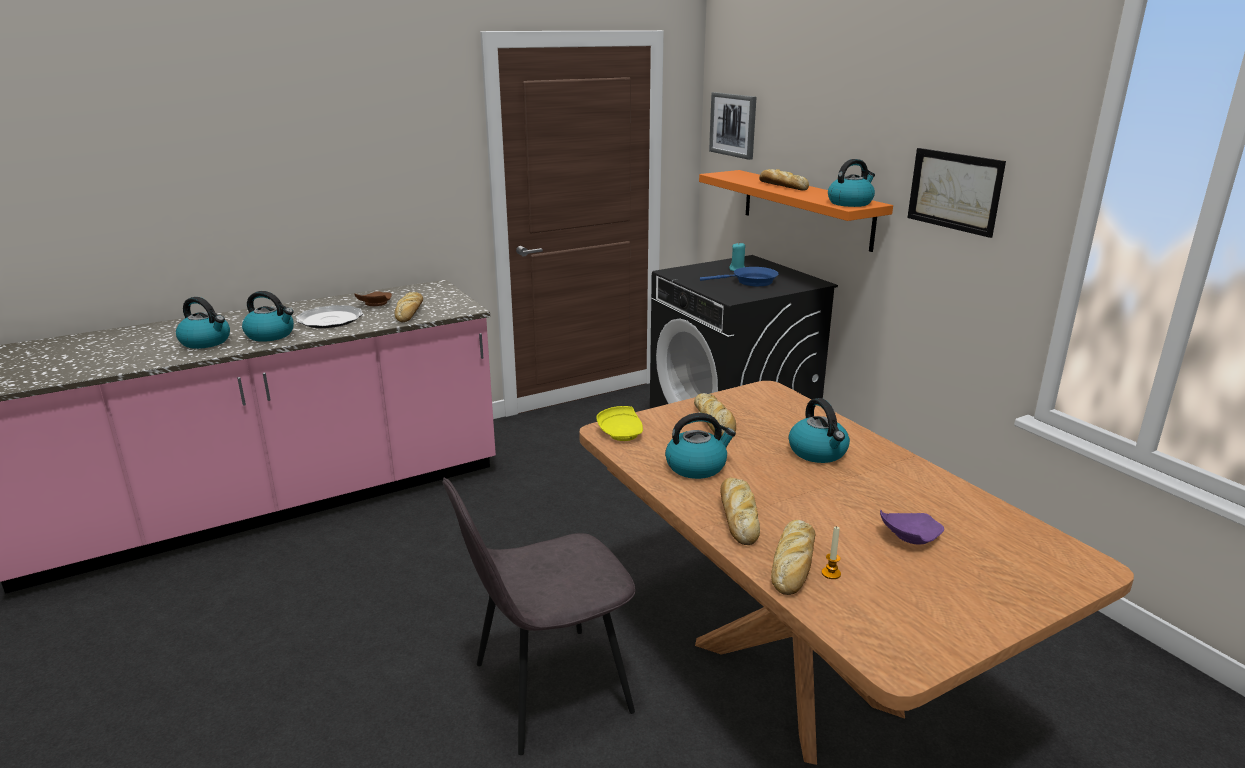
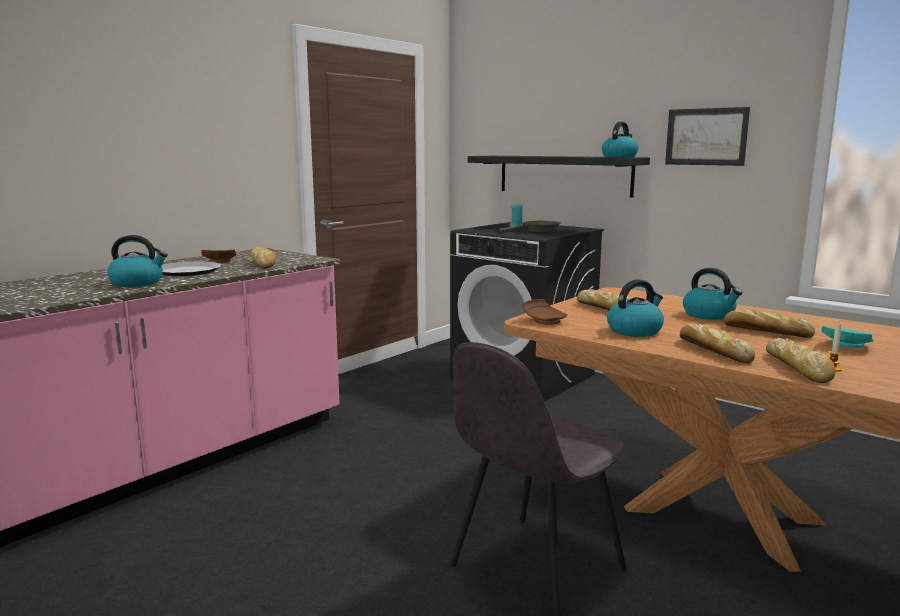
camera: 20 degrees left, 10 degrees down
kettle [176,297,230,349] -> none
yellow plate [596,406,643,441] -> brown plate [522,299,568,325]
orange shelf [699,170,893,252] -> black shelf [468,156,650,198]
blue frying pan [700,267,778,286] -> brown frying pan [499,221,561,232]
picture [709,92,756,160] -> none
bread [759,169,809,191] -> bread moved to [723,309,815,338]
purple plate [880,510,944,545] -> turquoise plate [821,326,874,348]

